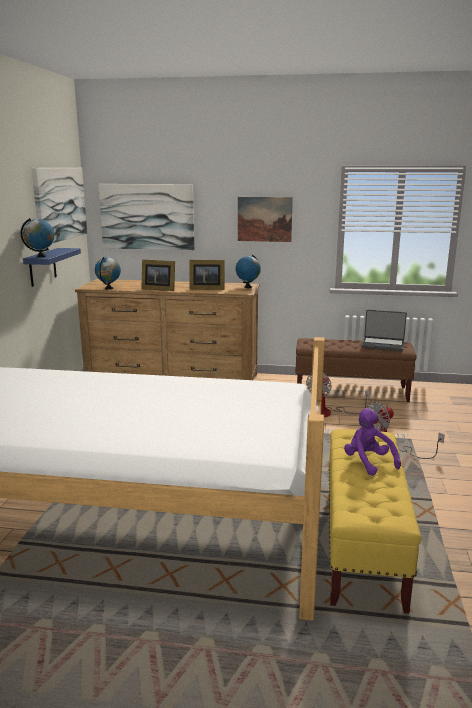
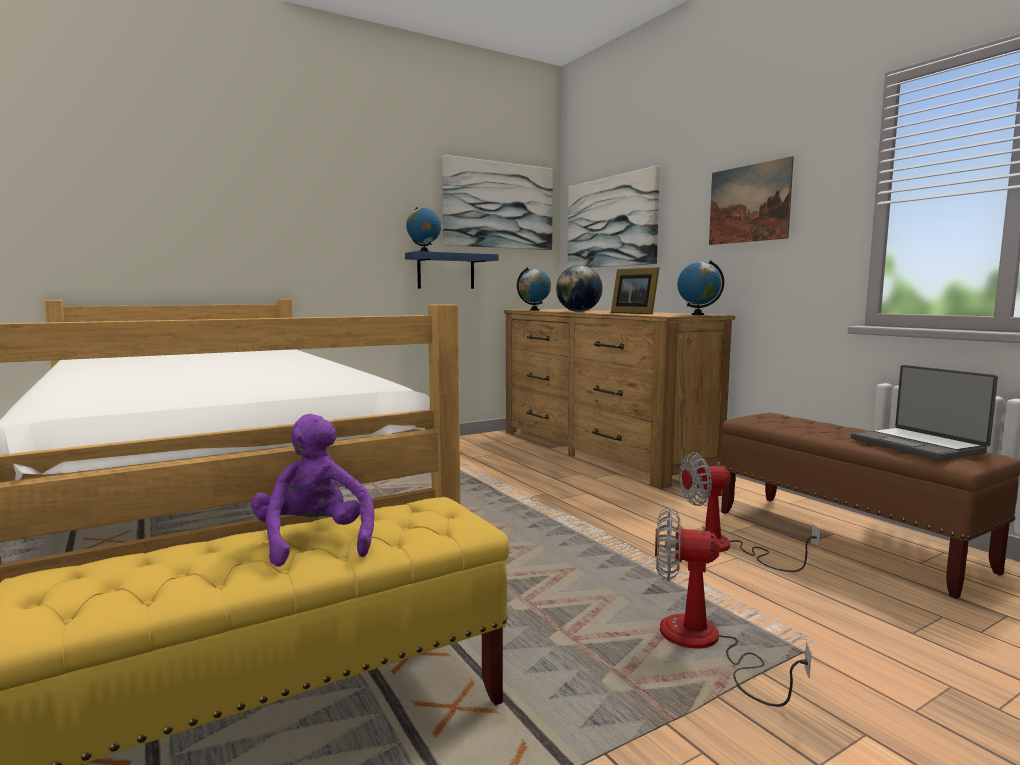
camera: 50 degrees right, 10 degrees down
picture frame [141,260,175,291] -> globe [556,265,603,312]
purple plush toy [344,408,401,476] -> purple plush toy turned 45 degrees counterclockwise [251,414,375,567]

